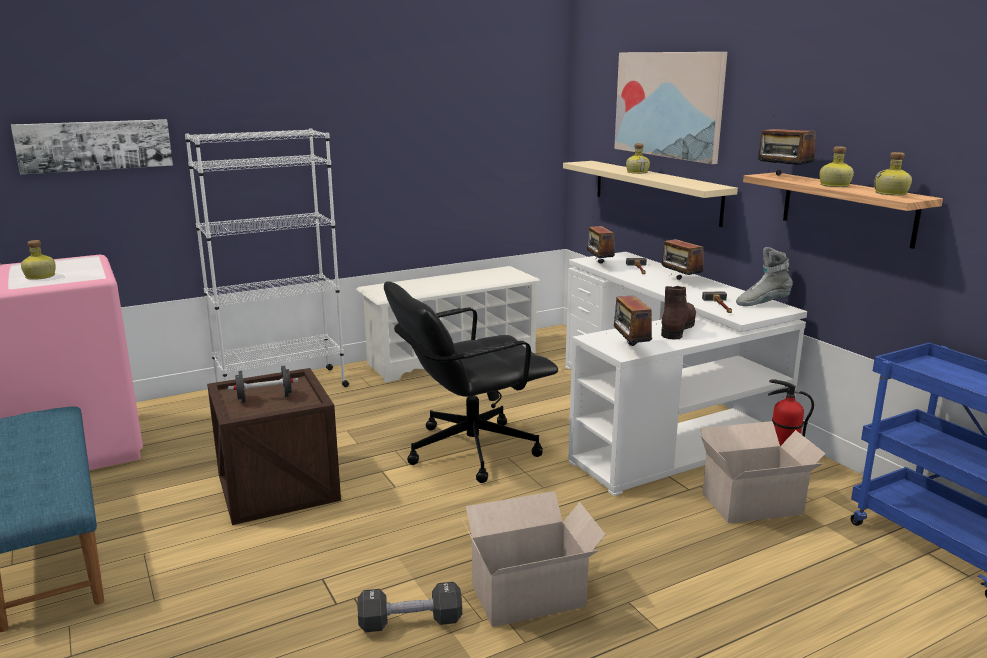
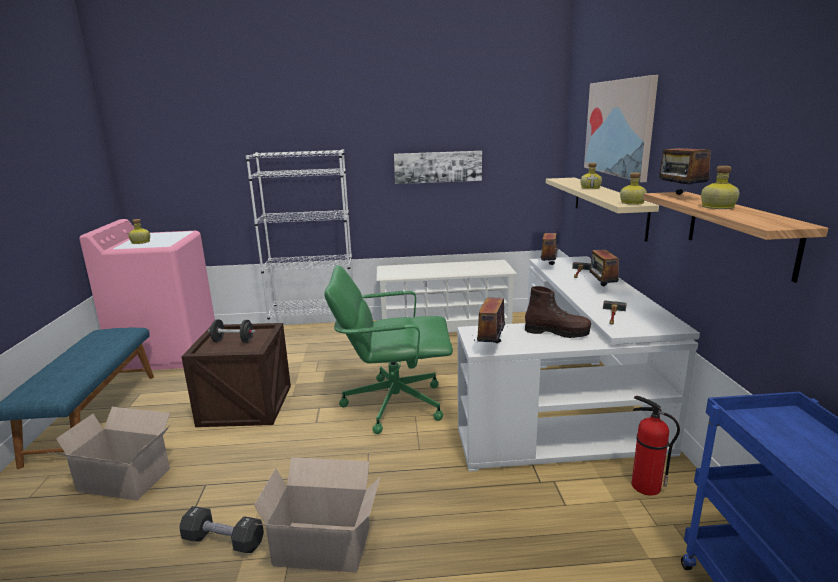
camera: 25 degrees right, 0 degrees up
picture [11,119,173,175] -> picture moved to [394,151,482,184]
black office chair [384,281,558,483] -> green office chair [324,265,453,434]
brown boot [661,286,696,340] -> brown boot turned 60 degrees clockwise [525,286,591,338]
cardboard box [700,421,826,524] -> cardboard box moved to [48,407,170,501]
grey boot [736,247,793,306] -> none
bottle [874,152,912,196] -> bottle moved to [620,172,647,205]

